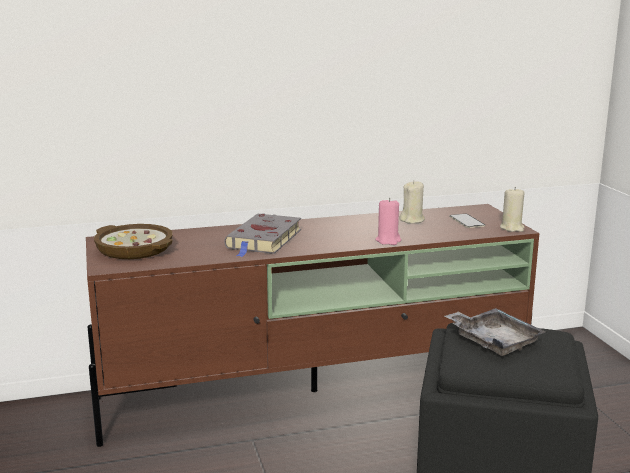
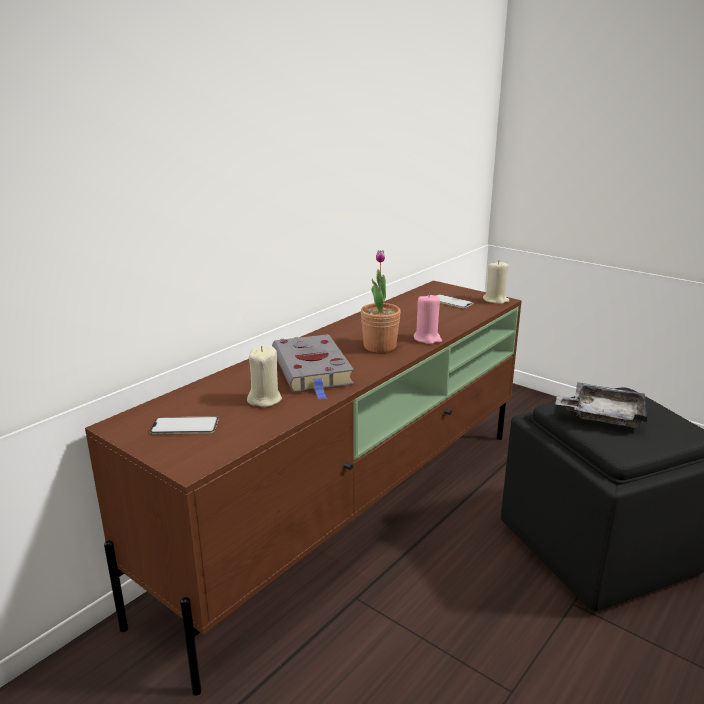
camera: 35 degrees left, 5 degrees up
bowl [94,224,173,259] -> phone [150,416,219,434]
beige candle [399,180,425,224] -> beige candle moved to [247,345,282,407]
none -> potted plant [361,250,401,353]

